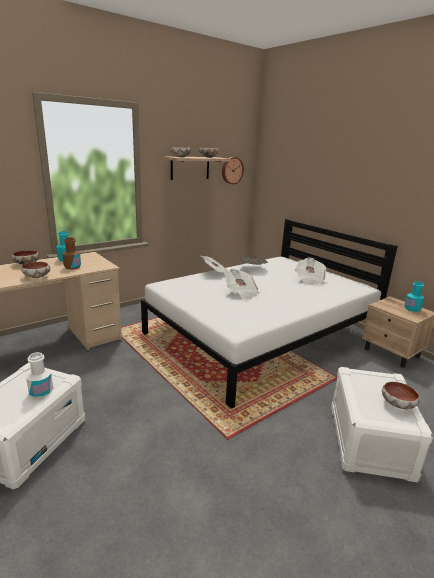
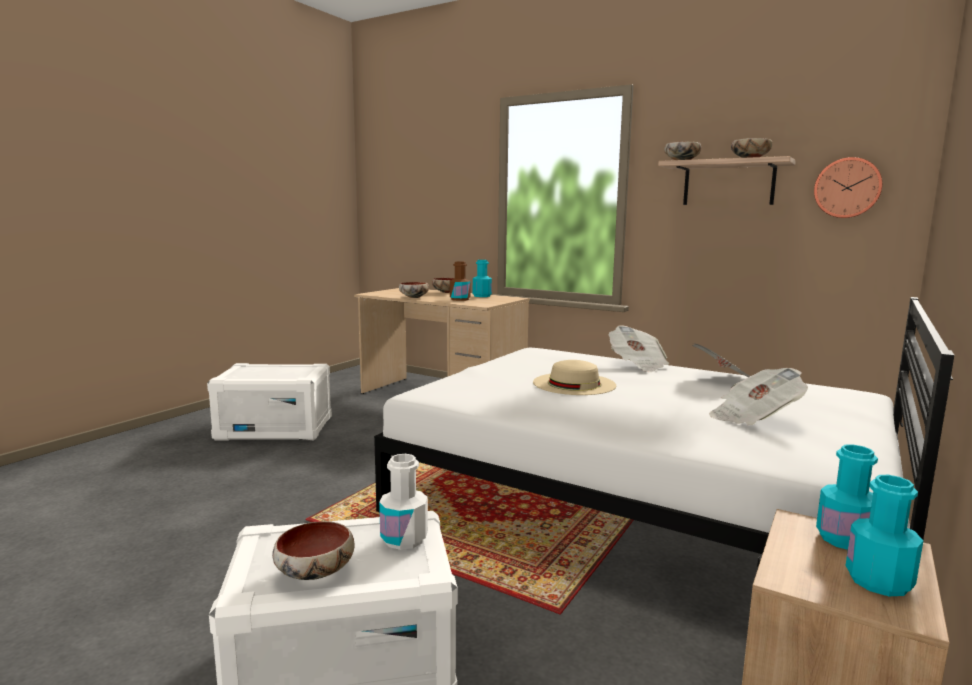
camera: 70 degrees right, 10 degrees down
white bottle [26,352,53,398] -> white bottle moved to [379,454,428,550]
newspaper [225,269,260,300] -> beige hat [533,360,616,395]
none -> turquoise bottle [816,444,878,550]

